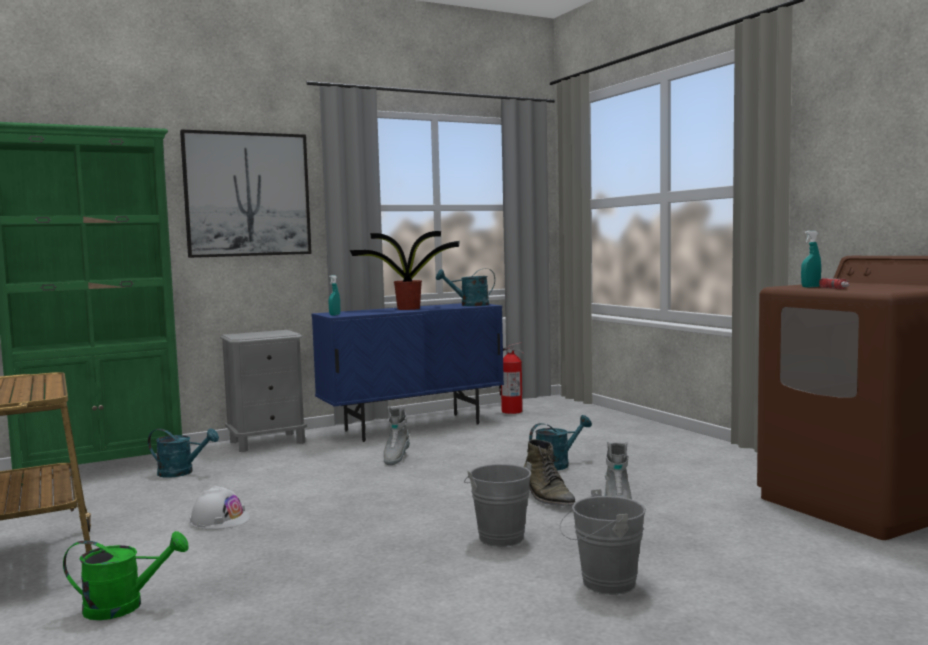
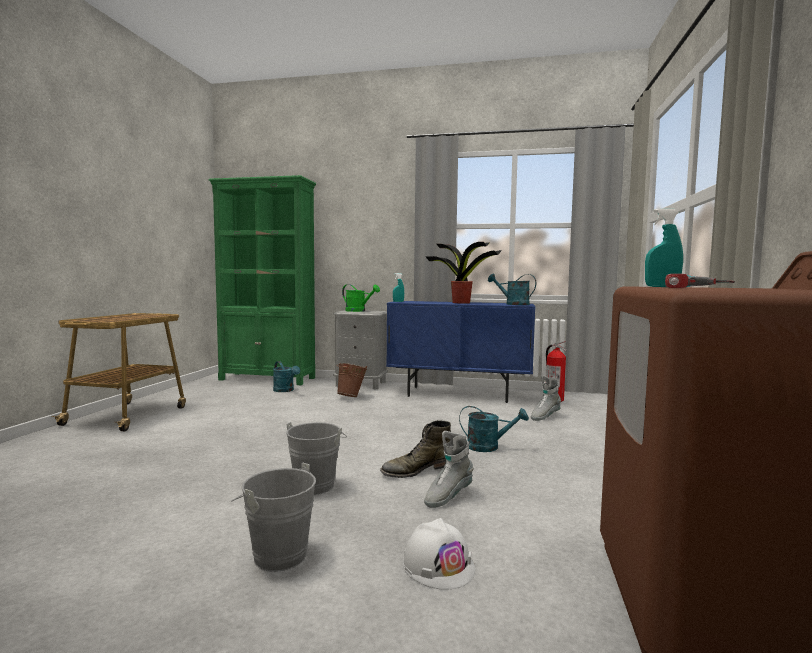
camera: 40 degrees right, 0 degrees up
green watering can [63,531,189,620] -> green watering can moved to [342,284,380,312]
picture [180,129,312,258] -> none
white hard hat [190,486,250,529] -> white hard hat moved to [403,518,475,590]
grey boot [384,406,410,465] -> grey boot moved to [531,375,561,421]
green boot [524,439,576,506] -> green boot turned 45 degrees clockwise [380,420,451,478]
none -> brown bucket [337,363,367,397]

